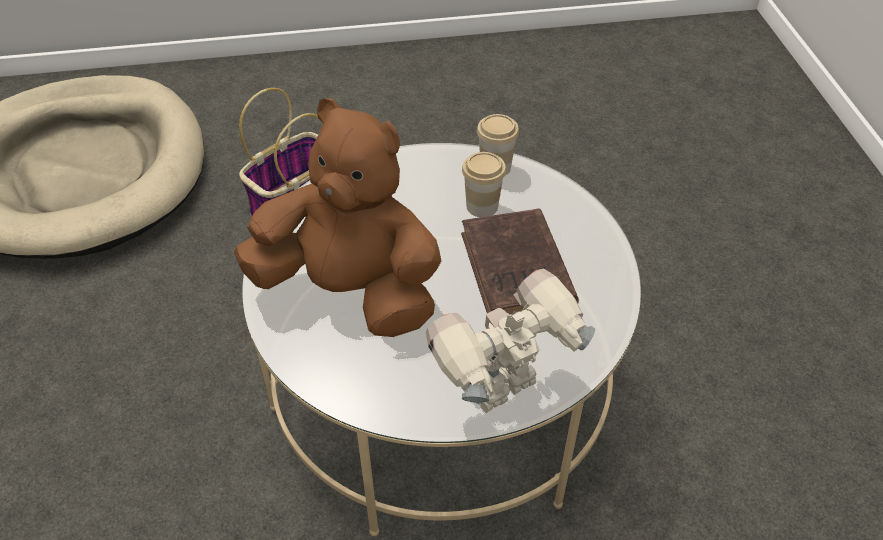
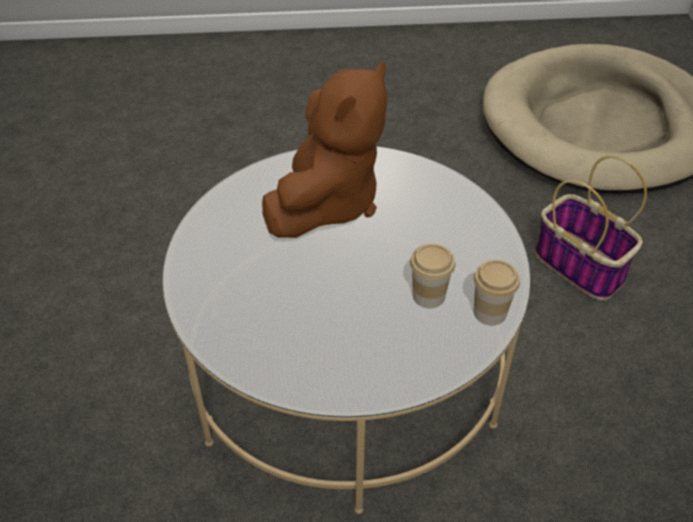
camera: 95 degrees right, 0 degrees up
toy robot [426,268,595,413] -> none
brown book [461,208,579,315] -> none

